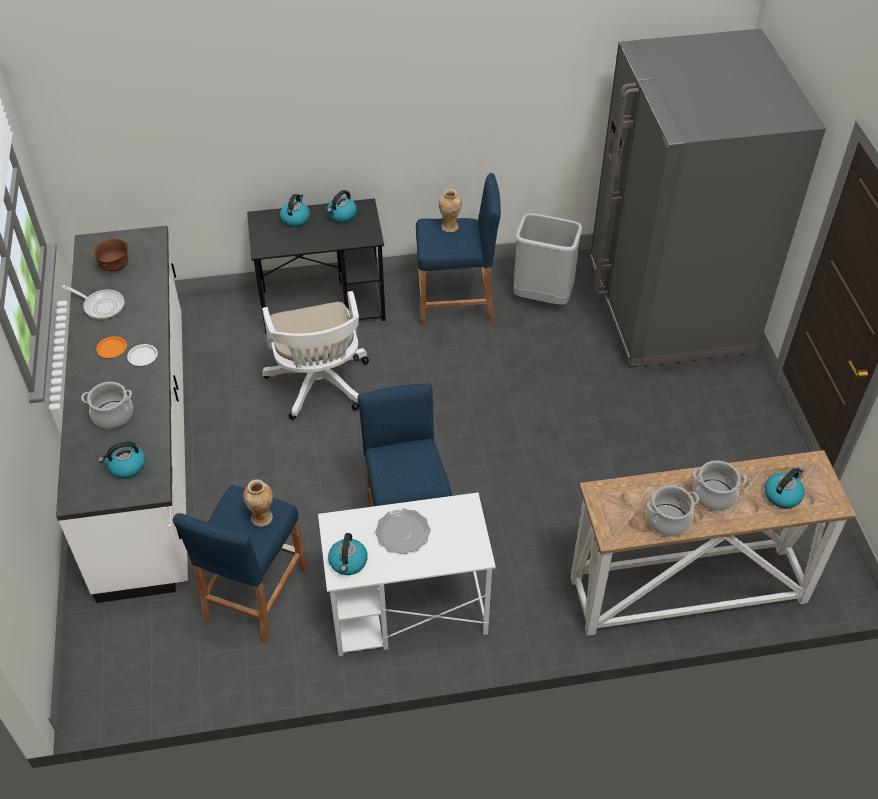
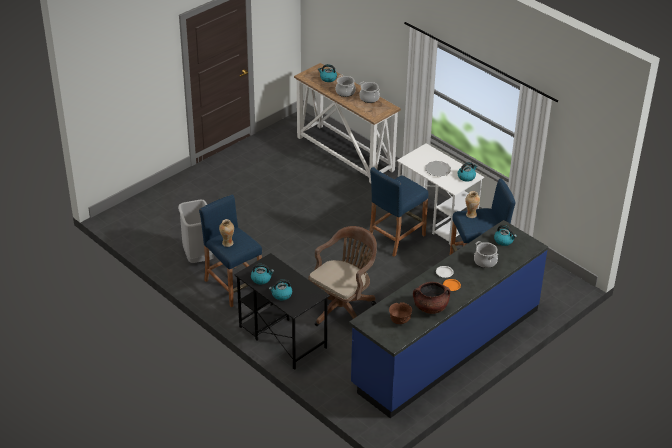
camera: 125 degrees left, 10 degrees down
white counter [56,226,188,603] -> blue counter [349,220,548,418]
frying pan [62,285,124,319] -> brown cooking pot [413,282,450,314]
white office chair [262,291,369,420] -> brown office chair [308,226,377,326]
grey fridge [591,28,826,367] -> none

